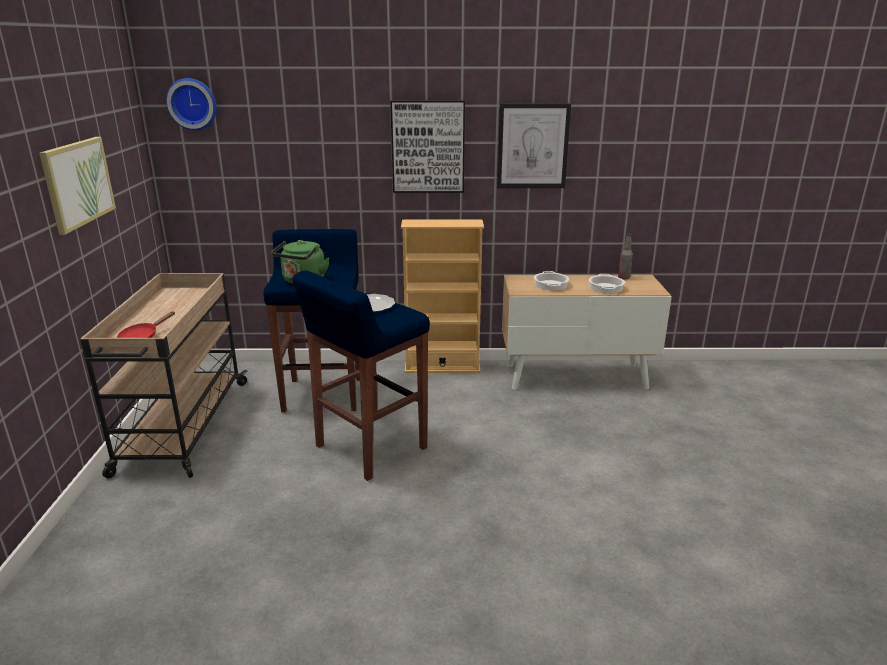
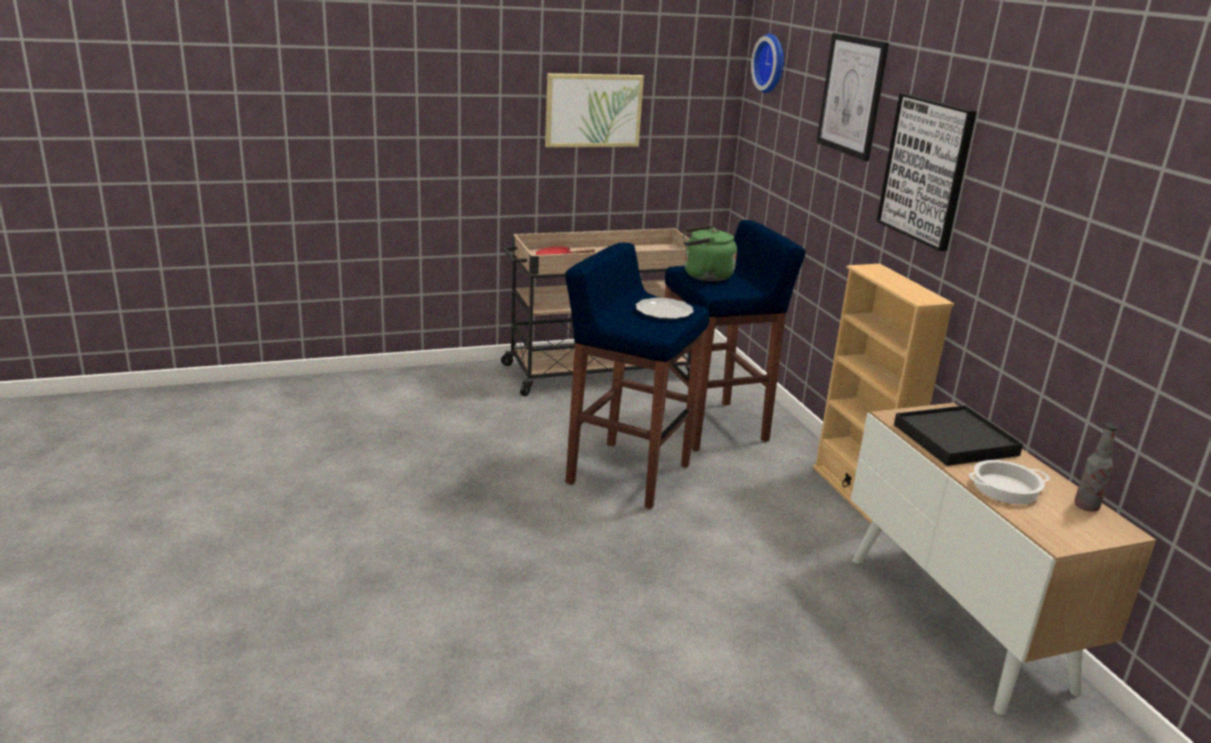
camera: 70 degrees right, 0 degrees up
picture [497,103,571,188] -> picture moved to [816,33,889,161]
cooking pot [534,271,569,290] -> black tray [894,405,1023,466]

